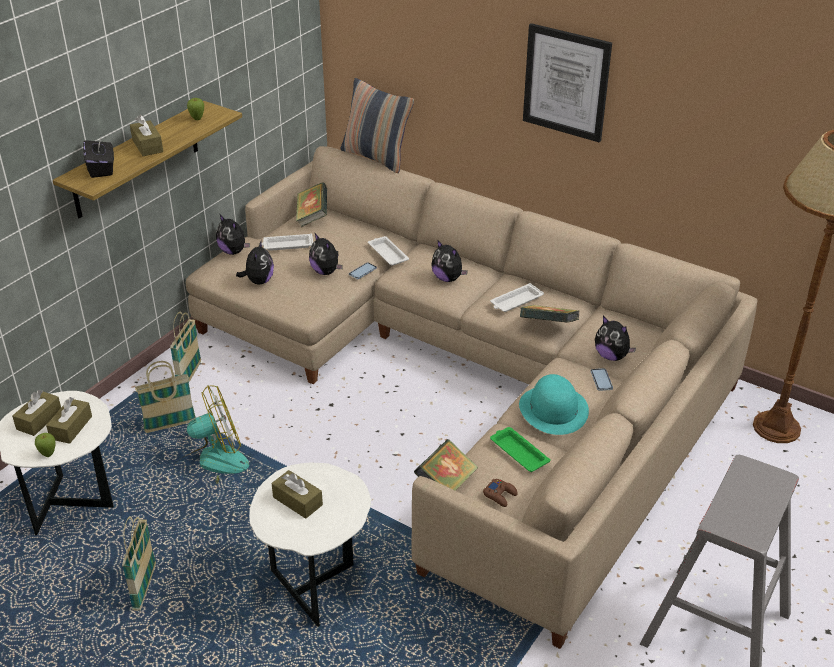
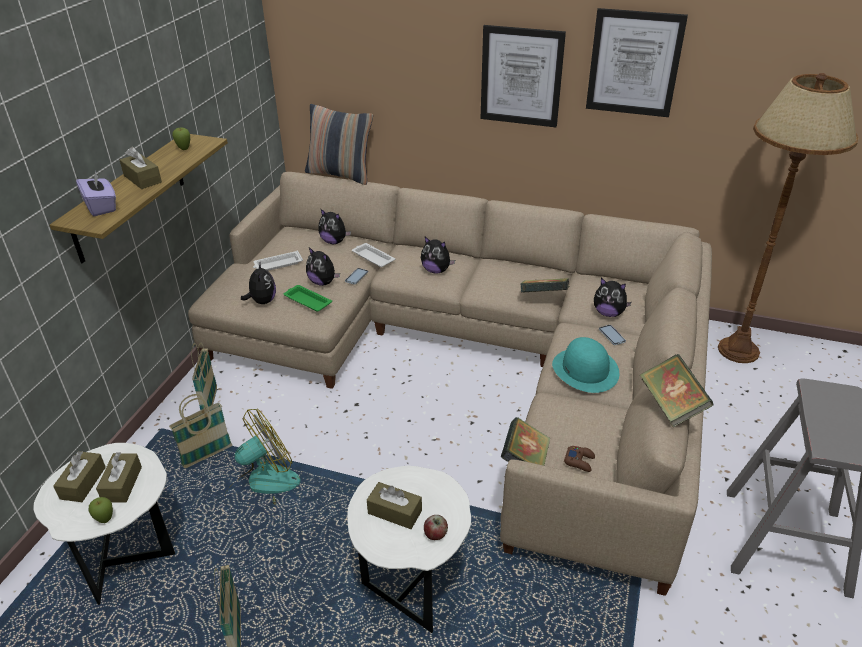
camera: 15 degrees left, 0 degrees up
black tissue box [83,136,114,178] -> purple tissue box [76,171,116,216]
plush toy [216,215,250,255] -> plush toy moved to [318,209,351,244]
book [296,183,327,227] -> book moved to [640,354,714,428]
white tray [490,283,544,312] -> none
green tray [490,427,550,472] -> green tray moved to [284,285,332,311]
none -> apple [424,515,448,540]
none -> picture [586,8,688,117]

